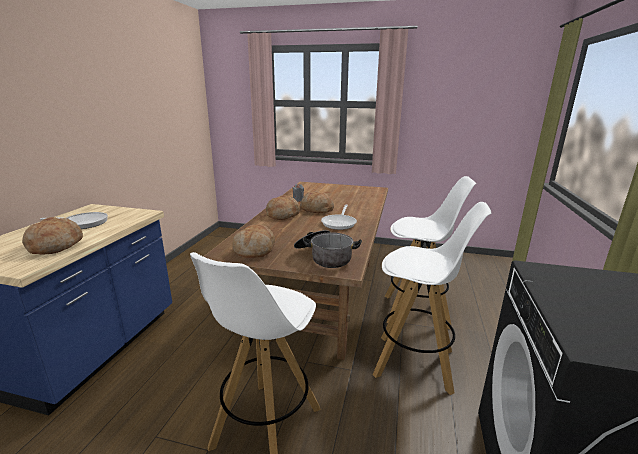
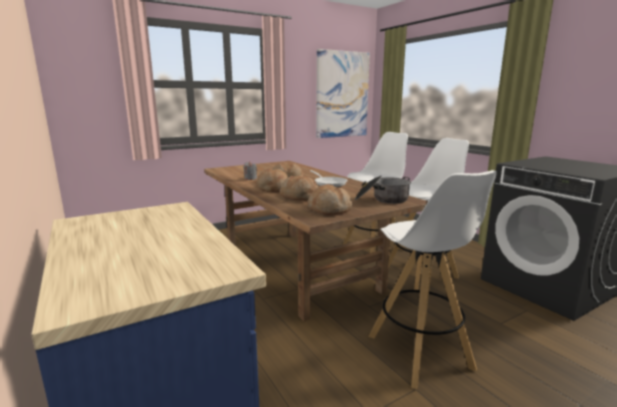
camera: 45 degrees left, 5 degrees down
bread [22,217,83,255] -> bread moved to [280,175,318,201]
frying pan [40,212,108,229] -> none
none -> picture [316,49,370,138]

